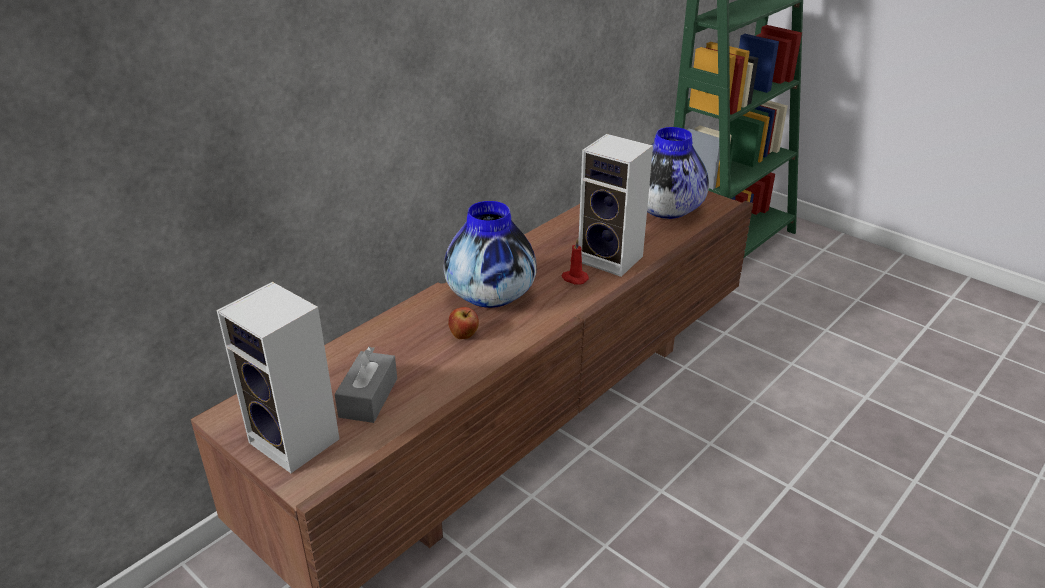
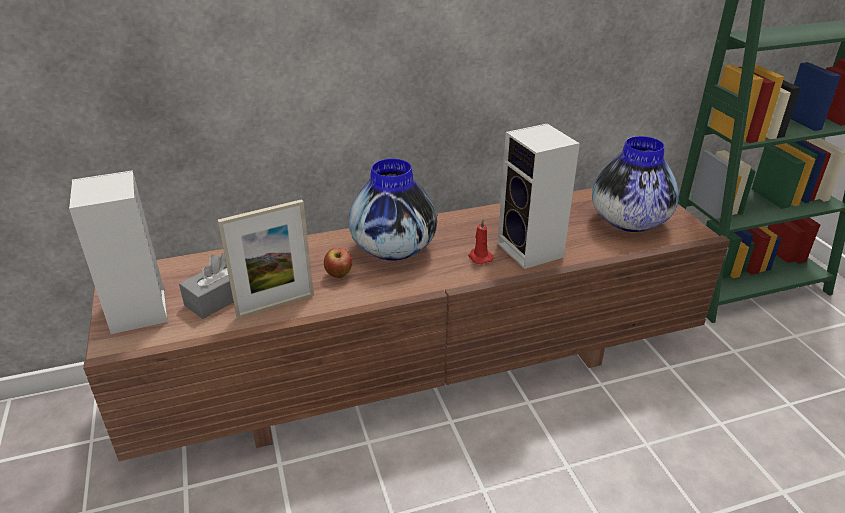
camera: 30 degrees right, 0 degrees up
none -> picture frame [218,199,314,318]

